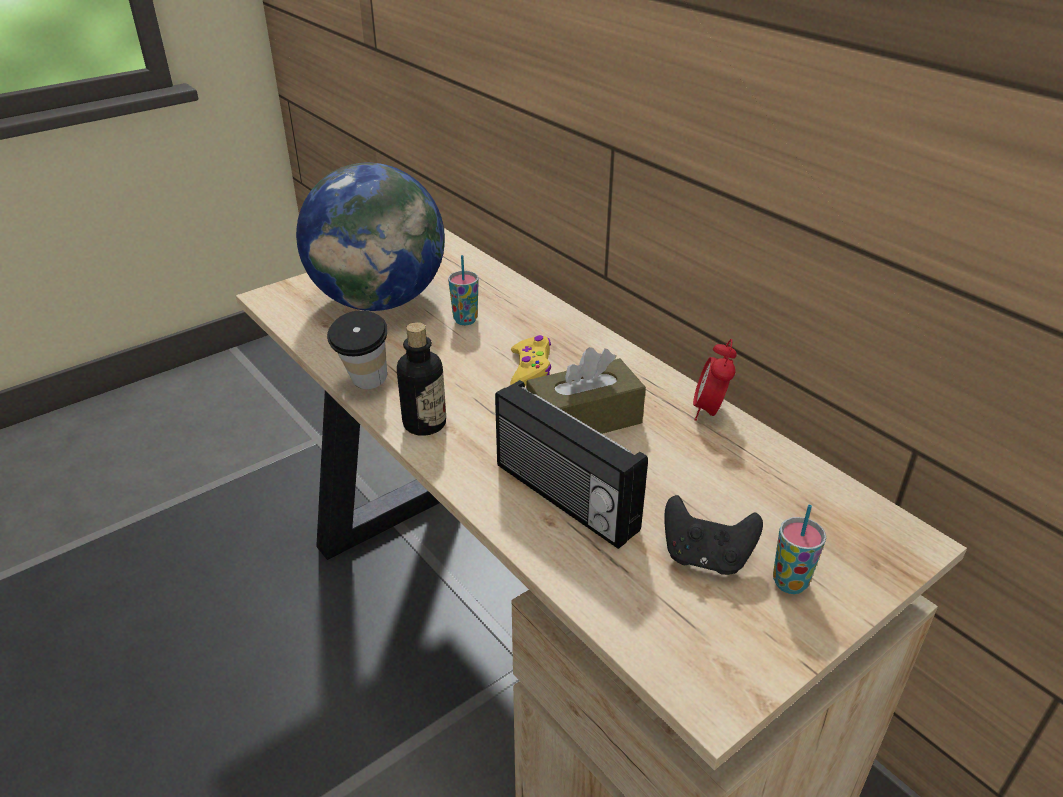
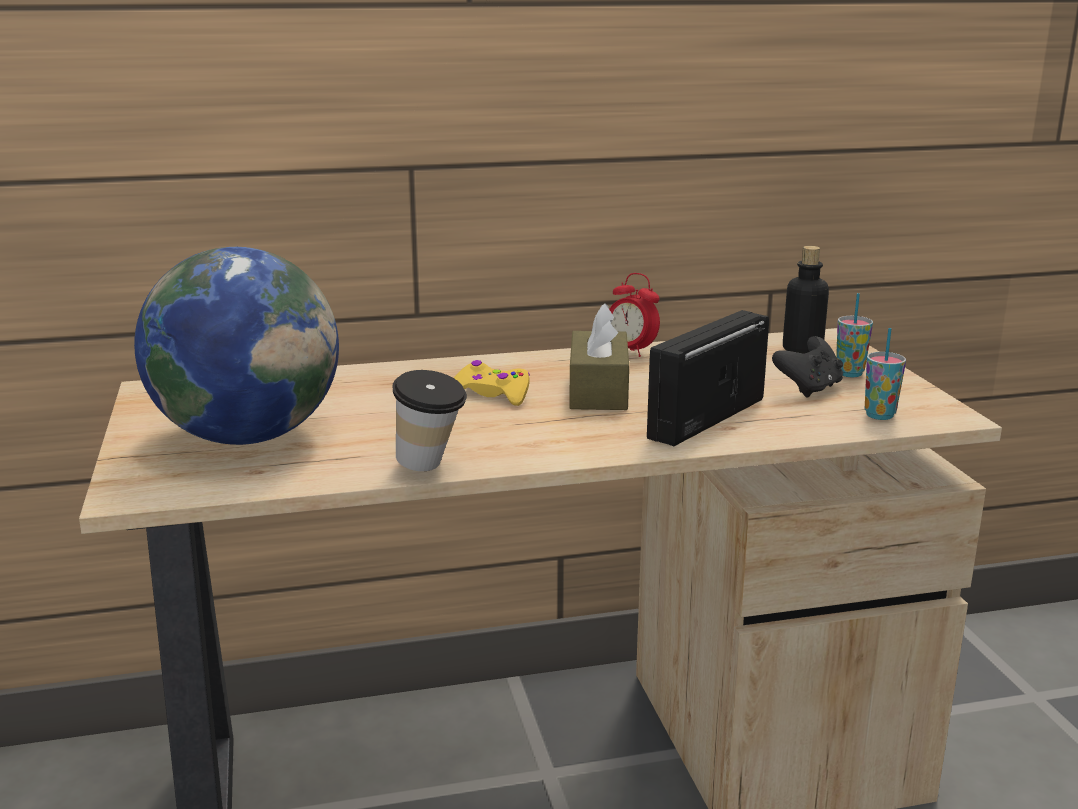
camera: 65 degrees left, 15 degrees down
bottle [397,322,446,436] -> bottle moved to [783,246,829,354]
cup [448,255,479,325] -> cup moved to [864,328,906,420]
radio [495,380,648,549] -> radio turned 150 degrees clockwise [647,310,769,446]

